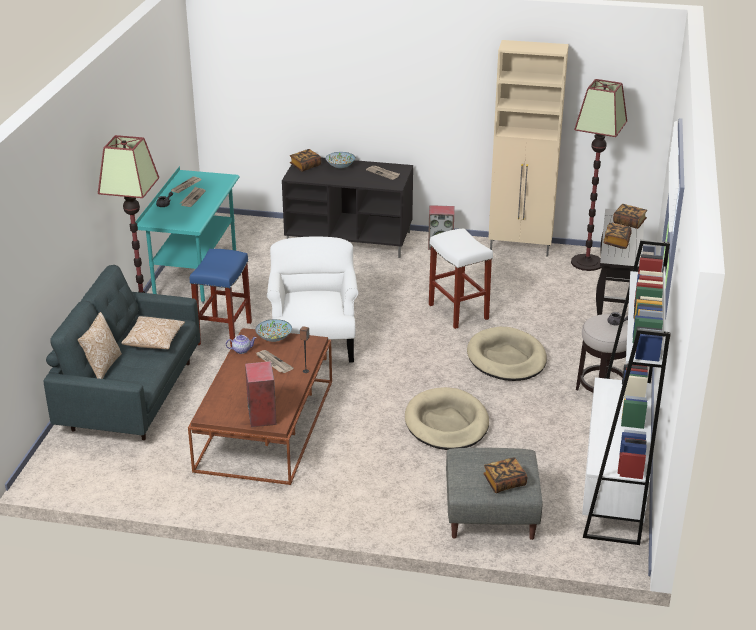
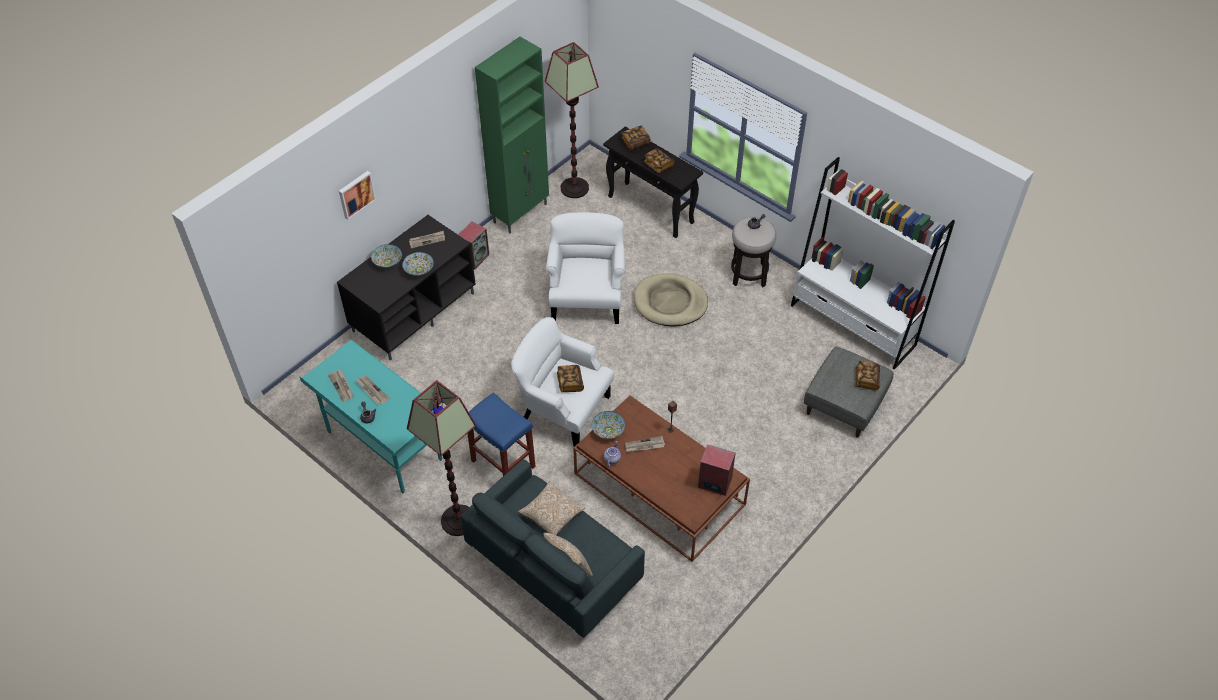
camera: 60 degrees left, 20 degrees up
book [290,149,321,172] -> book moved to [557,365,584,392]
beige dog bed [405,387,489,450] -> none
white stool [429,228,493,329] -> white armchair [545,212,625,324]
beige cabinet [488,40,569,257] -> green cabinet [475,37,549,233]
none -> picture [339,171,376,220]
none -> bowl [402,252,434,276]

